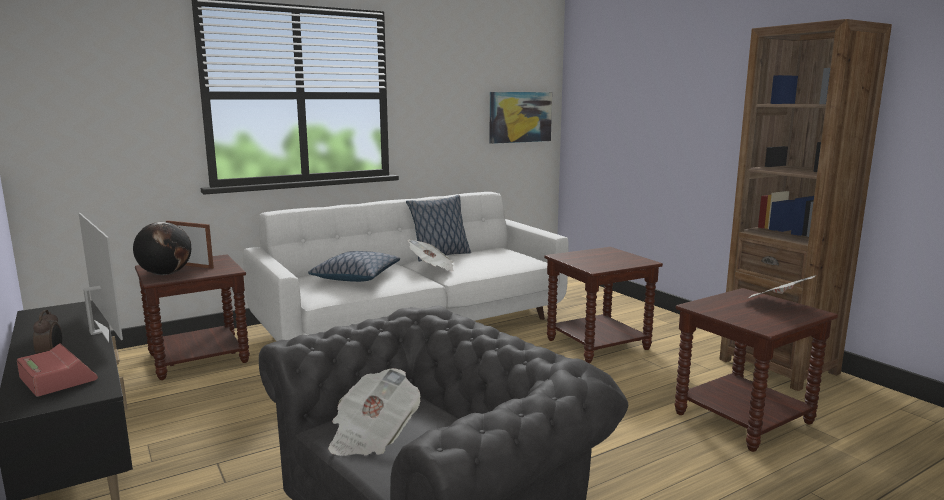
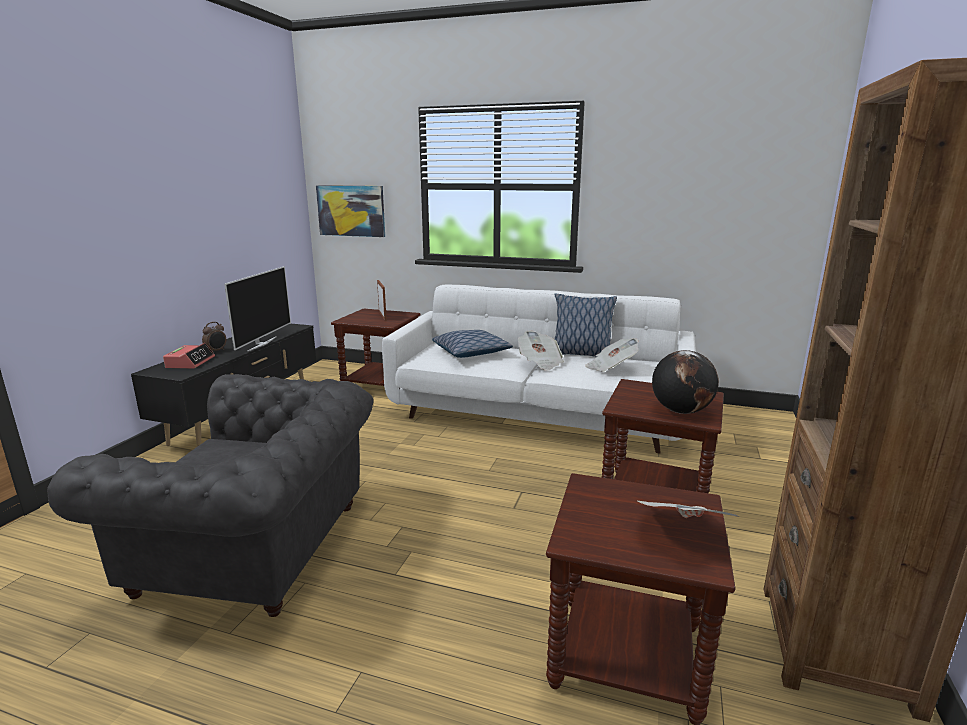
camera: 50 degrees right, 5 degrees up
globe [133,222,191,275] -> globe moved to [652,350,719,414]
newspaper [328,368,420,456] -> newspaper moved to [585,338,639,372]
picture [490,92,552,144] -> picture moved to [316,185,385,237]

